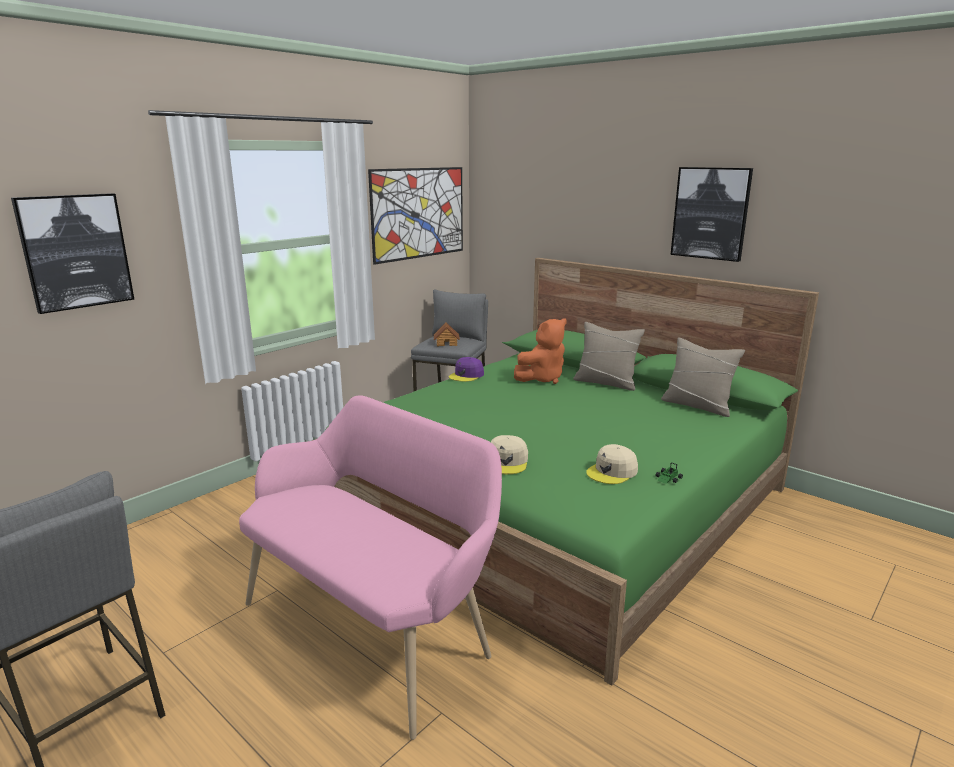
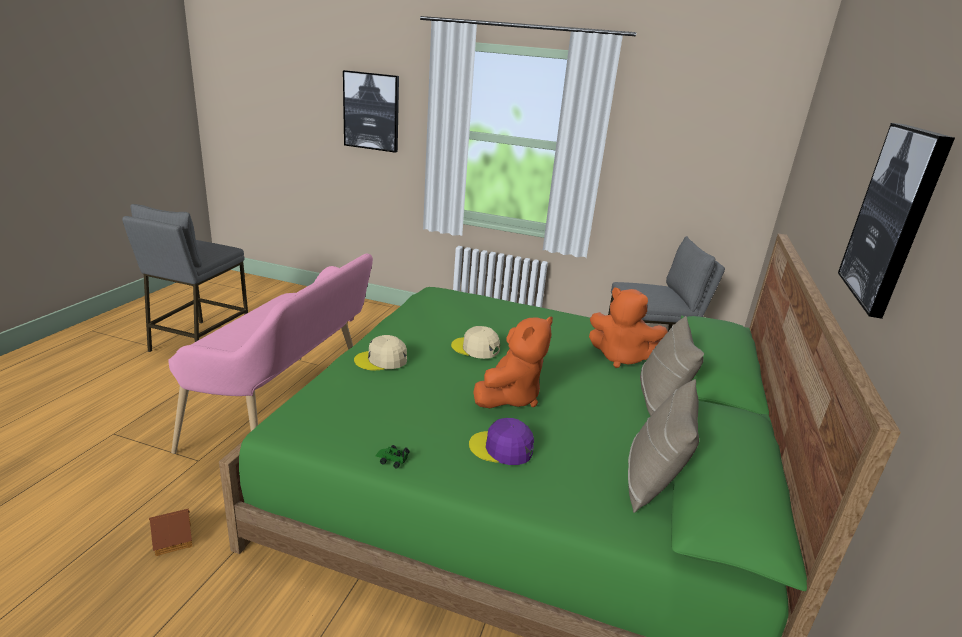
camera: 65 degrees right, 5 degrees up
picture [368,167,463,265] -> none
toy house [434,322,460,346] -> toy house moved to [149,508,192,556]
purple cap [449,357,484,382] -> purple cap moved to [469,418,534,465]
beige cap [586,444,638,484] -> beige cap moved to [451,326,500,359]
none -> orange plush toy [473,316,553,408]

